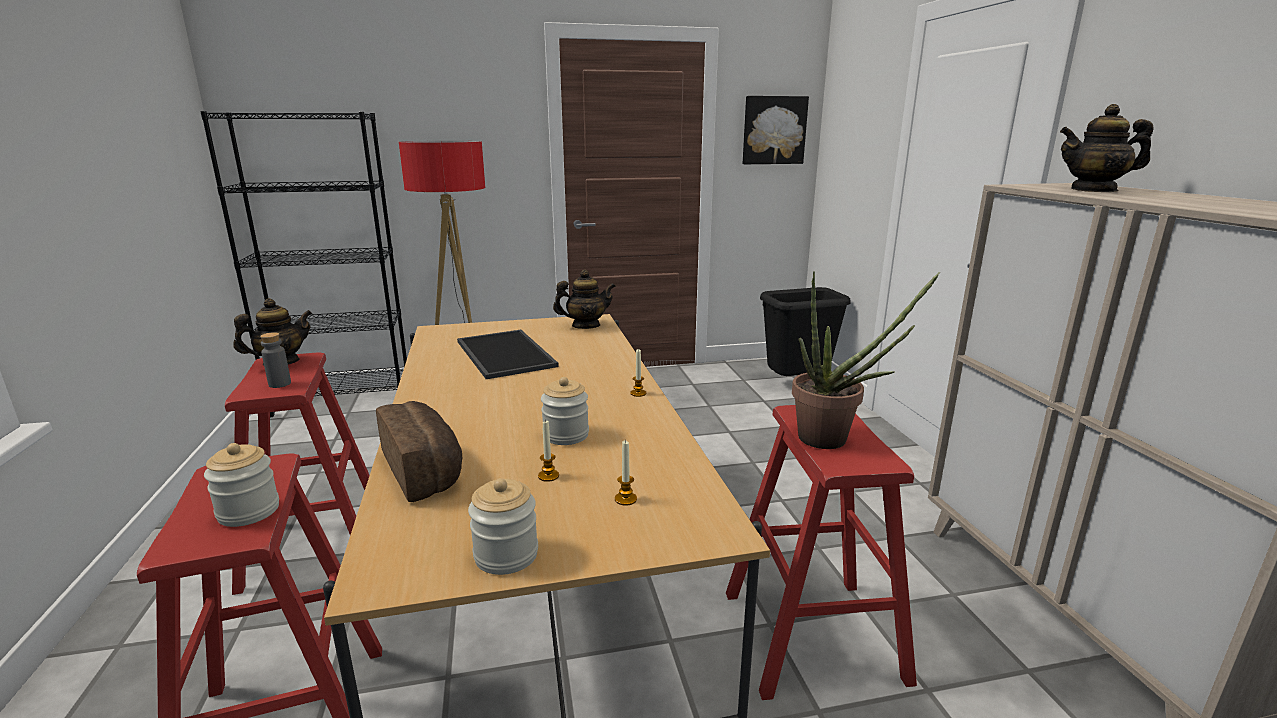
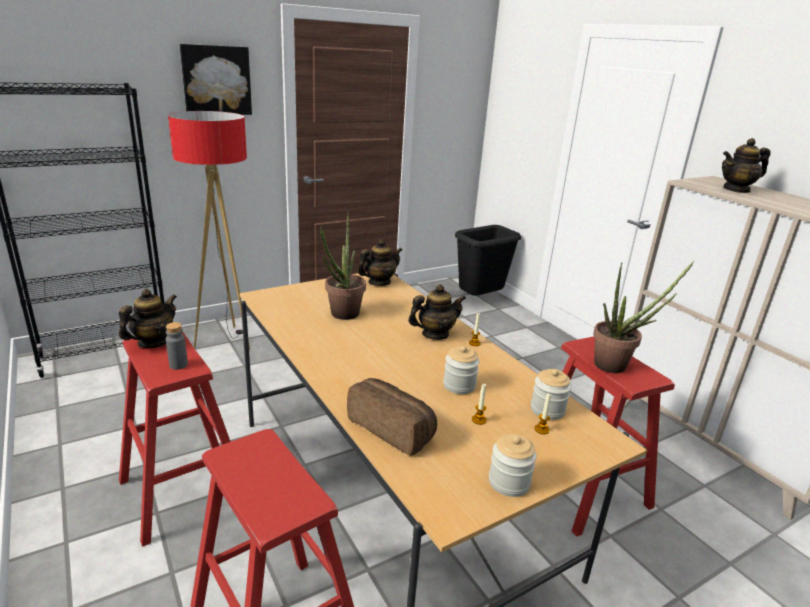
camera: 20 degrees left, 5 degrees up
jar [204,443,279,527] -> jar moved to [531,369,571,420]
tray [457,330,559,379] -> potted plant [320,211,366,320]
picture [743,96,809,164] -> picture moved to [180,44,252,115]
none -> teapot [408,284,466,340]

